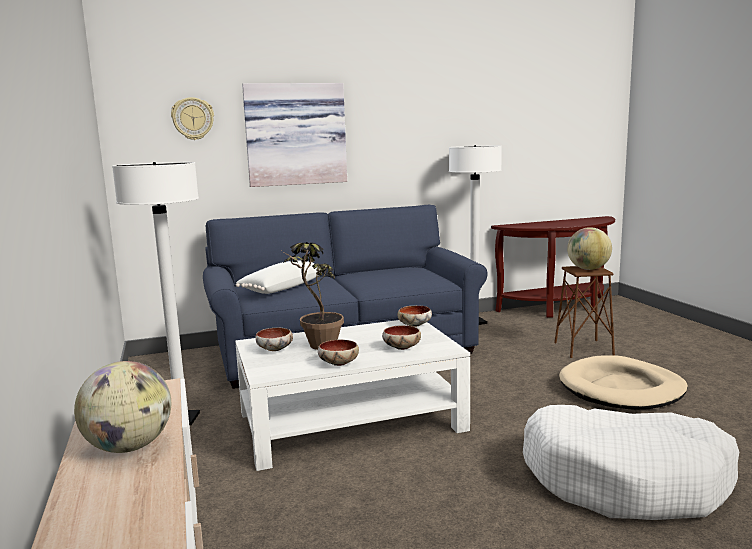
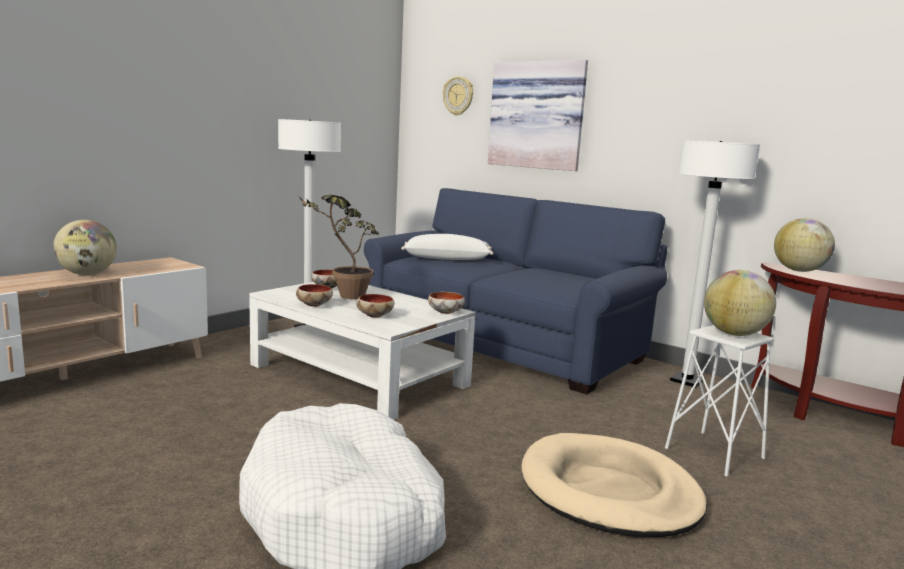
camera: 55 degrees right, 0 degrees up
brown stool [554,266,615,358] -> white stool [665,325,775,477]
none -> globe [774,218,835,272]

